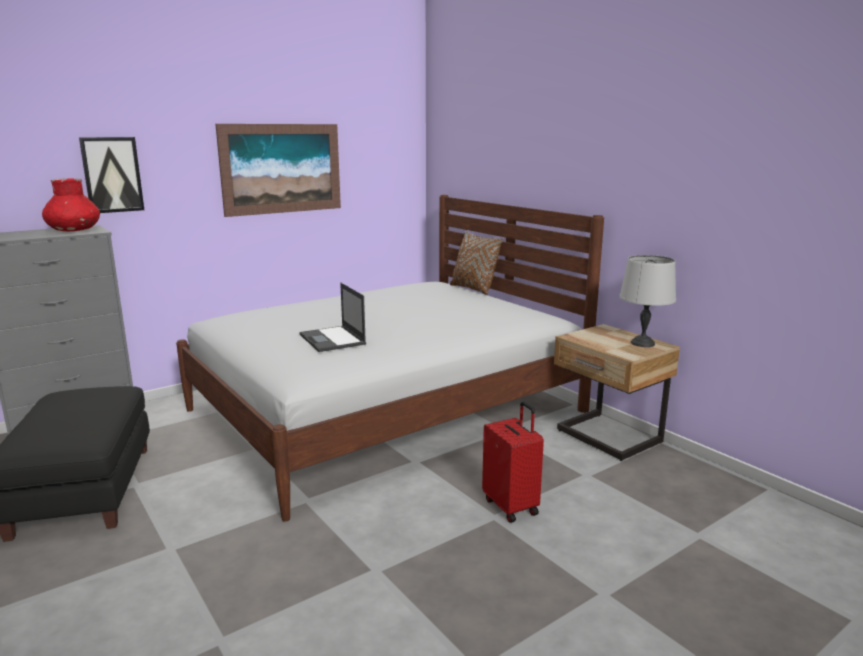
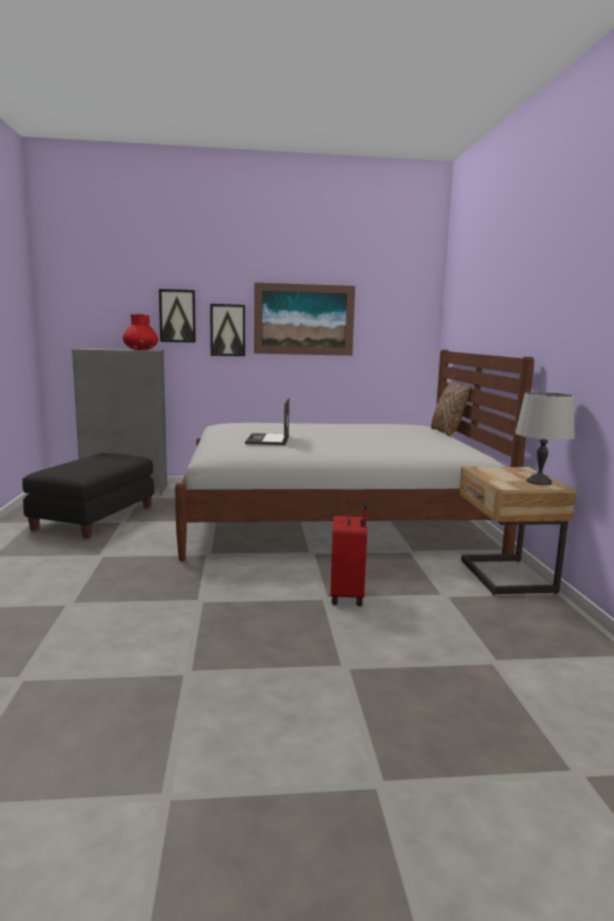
camera: 30 degrees right, 5 degrees down
none -> picture [210,304,245,356]

